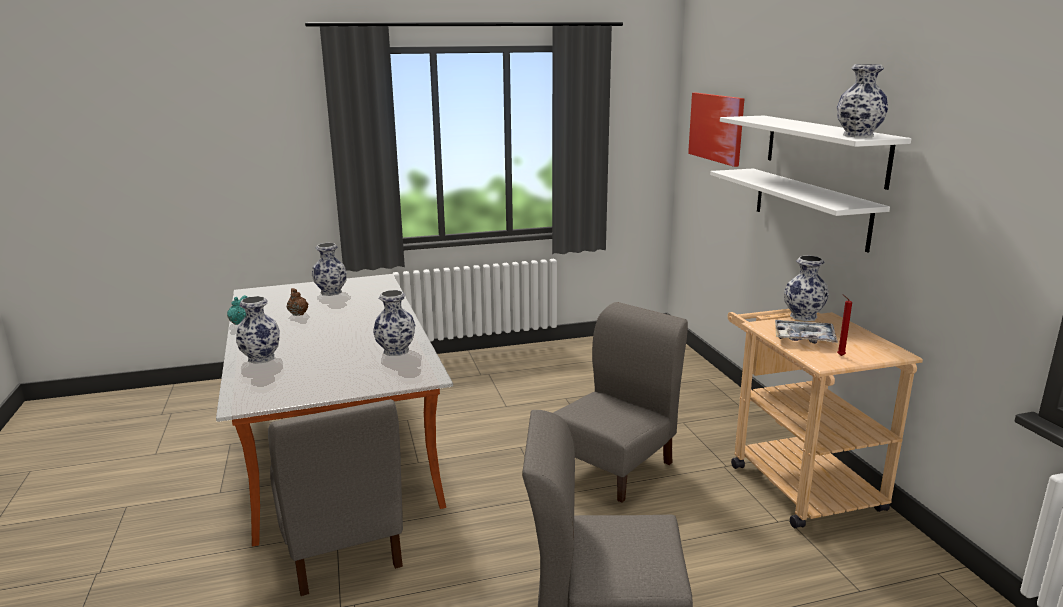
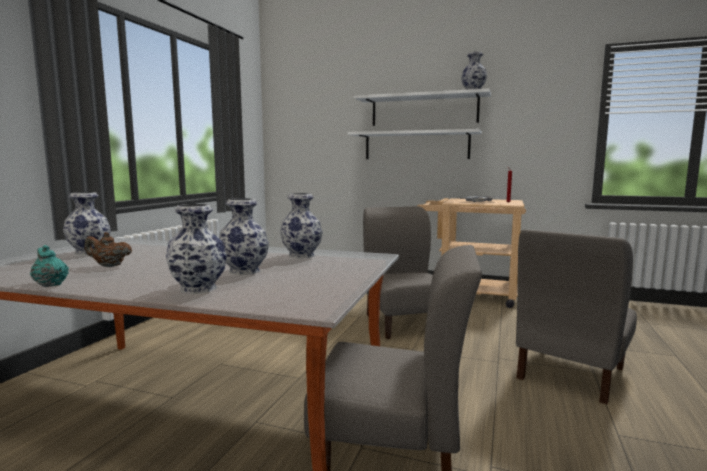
camera: 55 degrees left, 10 degrees down
picture [688,93,744,167] -> none
vase [784,256,829,321] -> vase moved to [219,198,269,275]

